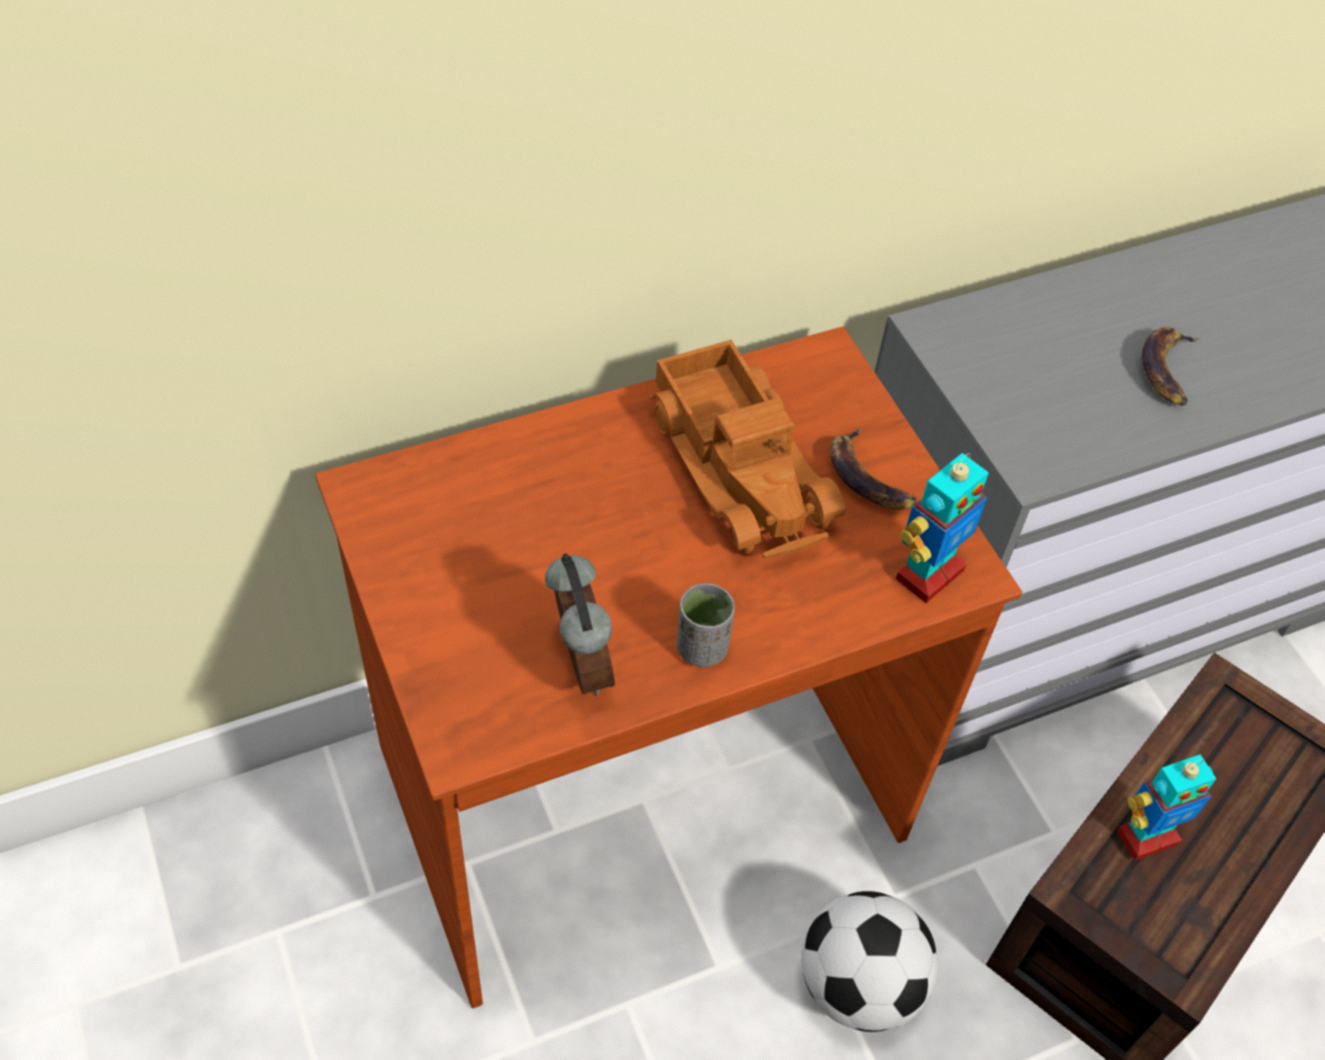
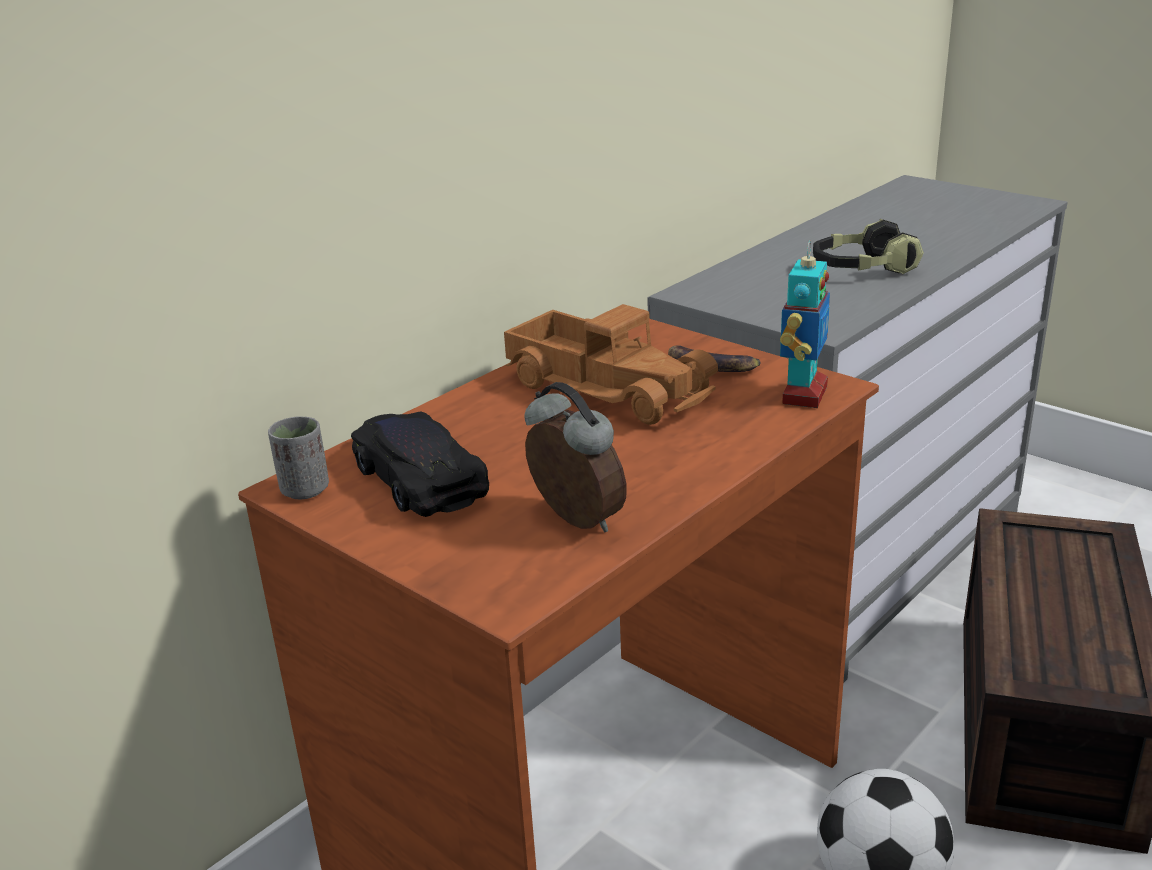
camera: 20 degrees left, 25 degrees down
grey cup [677,583,735,667] -> grey cup moved to [268,416,329,499]
toy robot [1117,754,1216,860] -> none
banana [1142,327,1199,406] -> headphones [813,219,924,274]
none -> black toy car [351,411,489,517]

